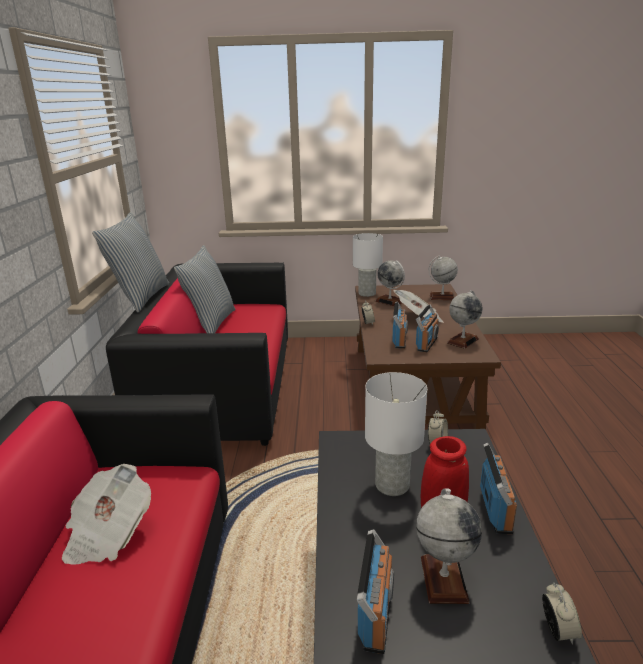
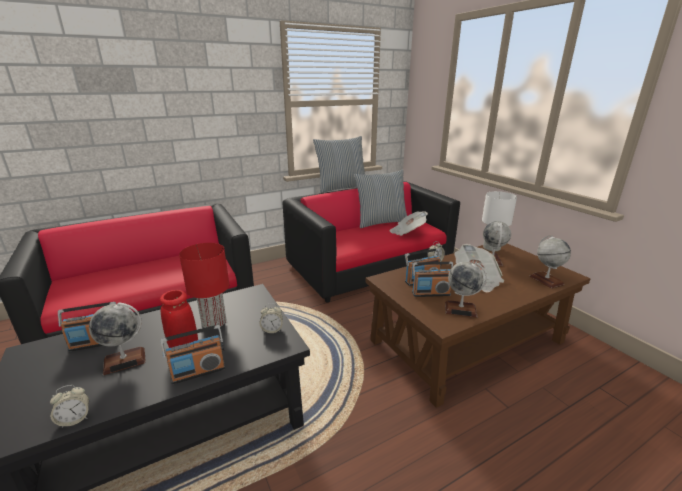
camera: 60 degrees right, 0 degrees up
newspaper [62,464,151,565] -> newspaper moved to [390,211,428,236]
white table lamp [365,372,427,496] -> red table lamp [179,243,229,328]

